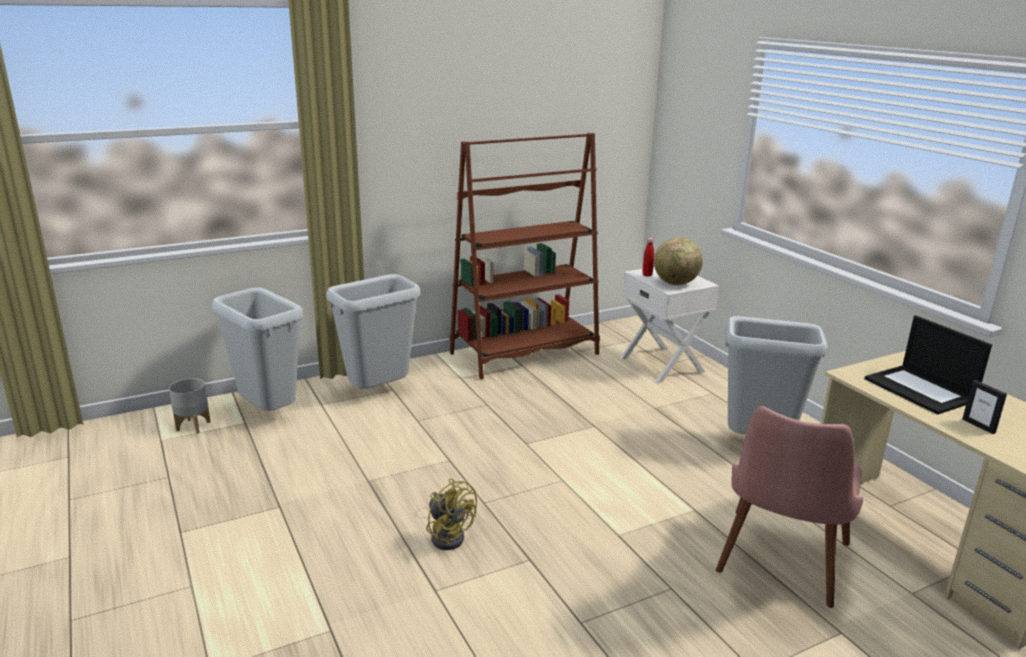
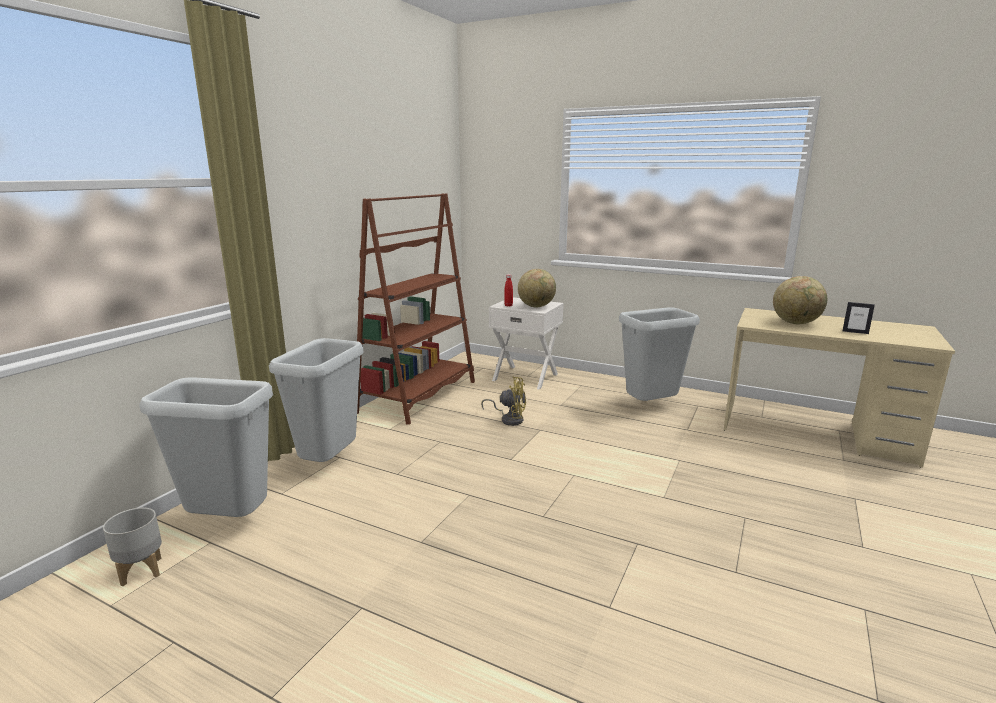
camera: 35 degrees left, 5 degrees down
yellow fan [426,479,477,550] -> yellow fan moved to [481,377,526,426]
pink chair [716,406,863,608] -> none
laptop [864,315,992,414] -> globe [773,276,827,324]

